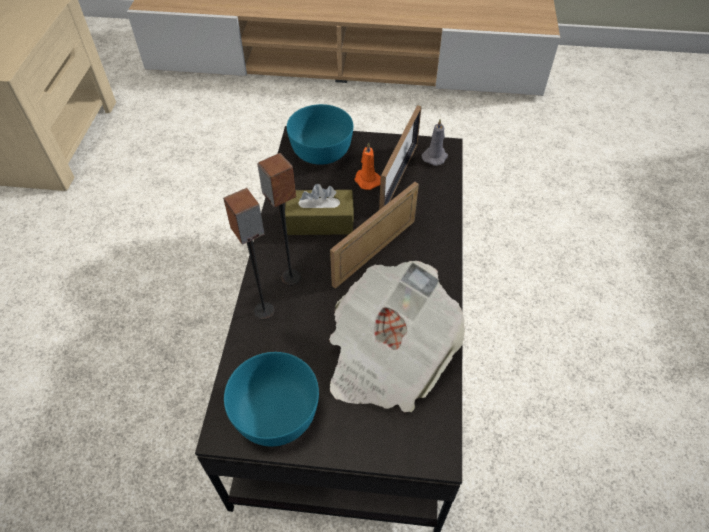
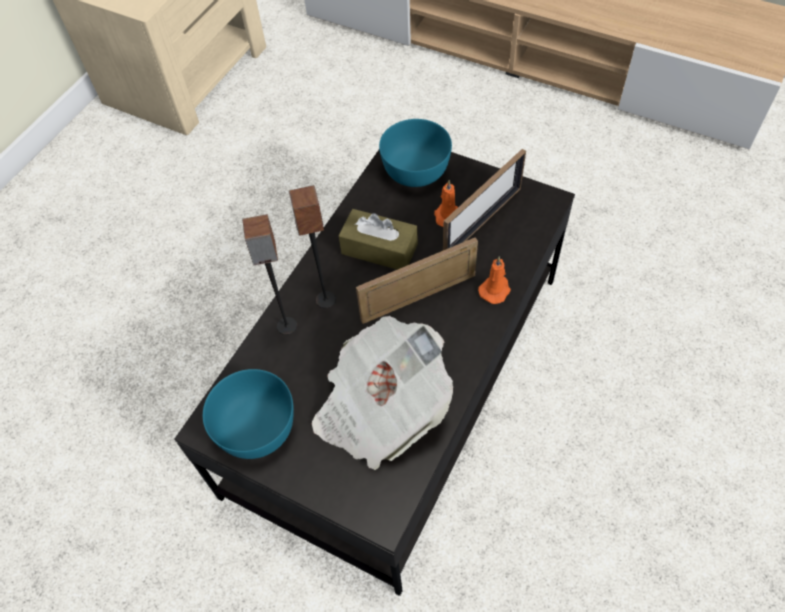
camera: 25 degrees right, 5 degrees up
grey candle [422,119,448,166] -> none
none -> orange candle [478,256,511,304]

